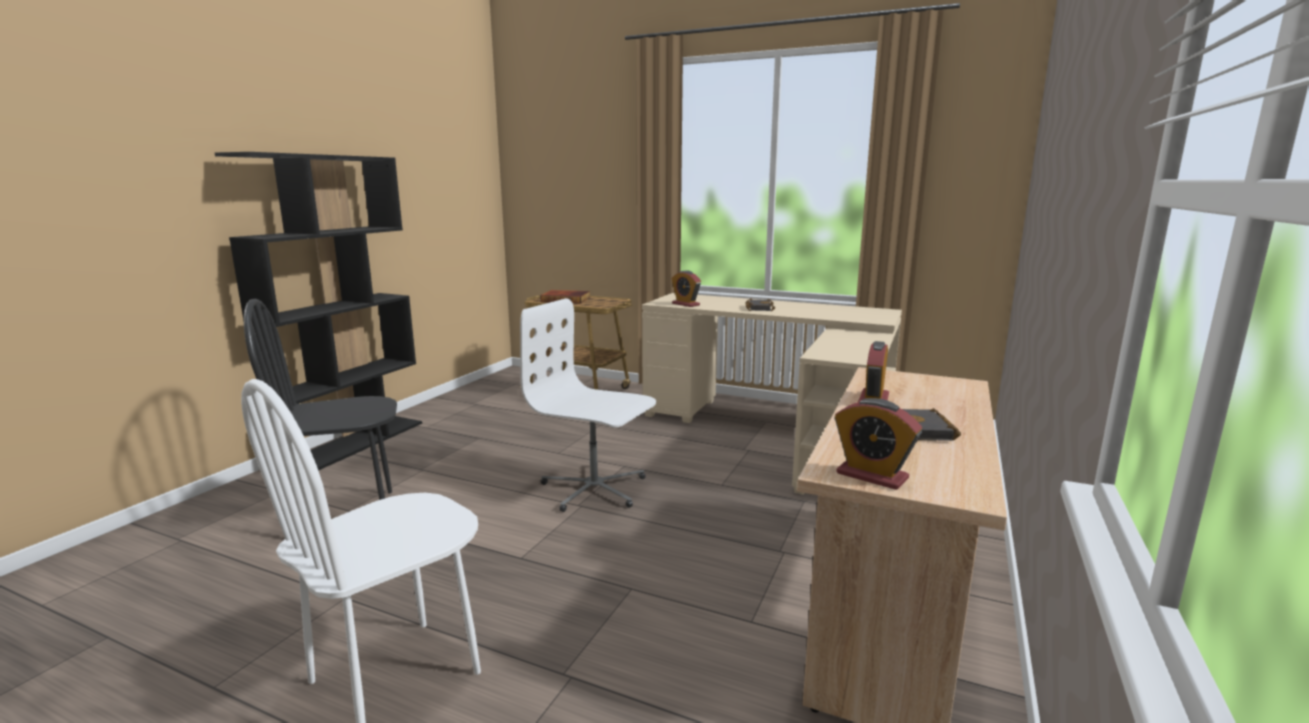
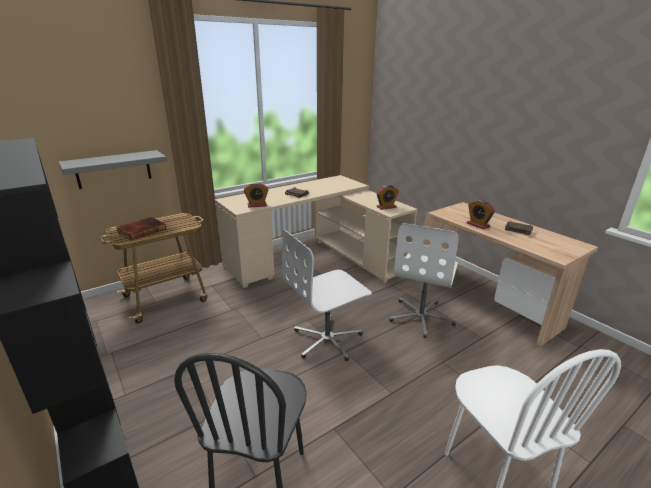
camera: 60 degrees left, 10 degrees up
alarm clock [835,398,922,490] -> alarm clock moved to [376,185,399,210]
none -> grey shelf [59,150,167,189]
none -> white office chair [389,223,459,338]

